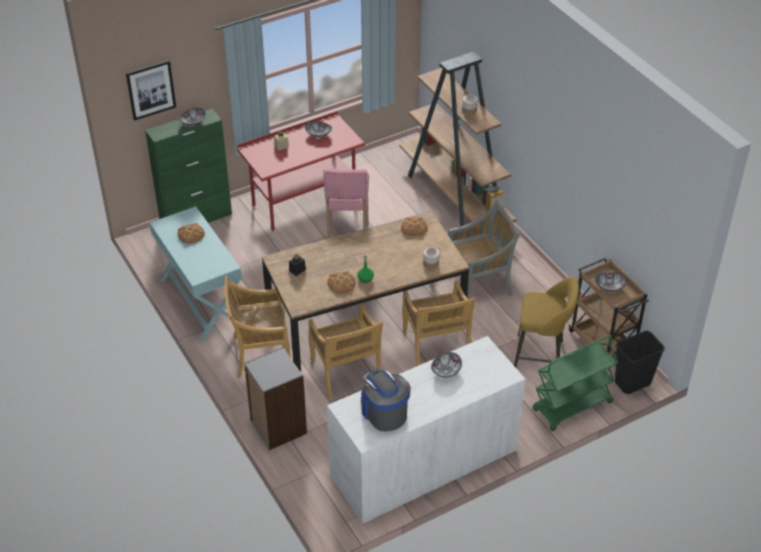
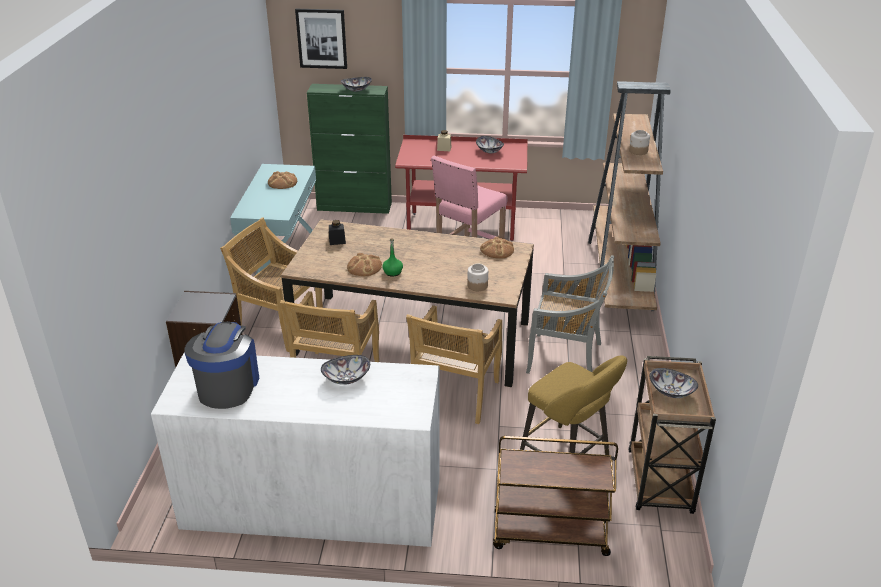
camera: 35 degrees right, 10 degrees down
green cart [532,335,618,431] -> brown cart [493,436,618,556]
black trash can [615,331,665,394] -> none

